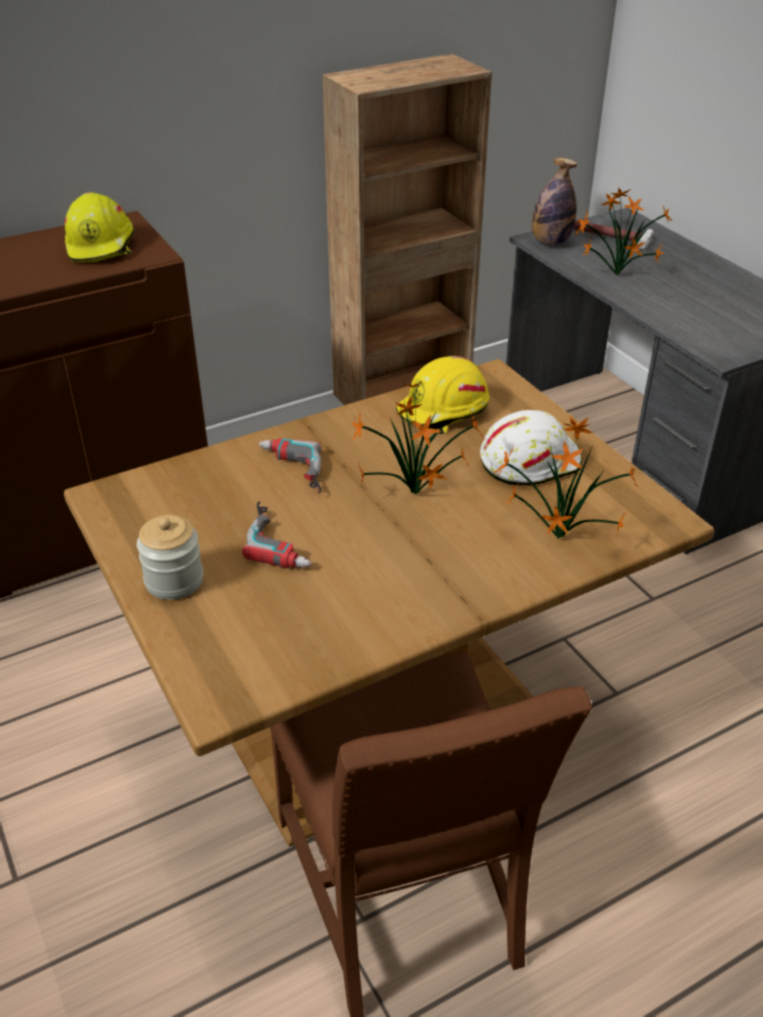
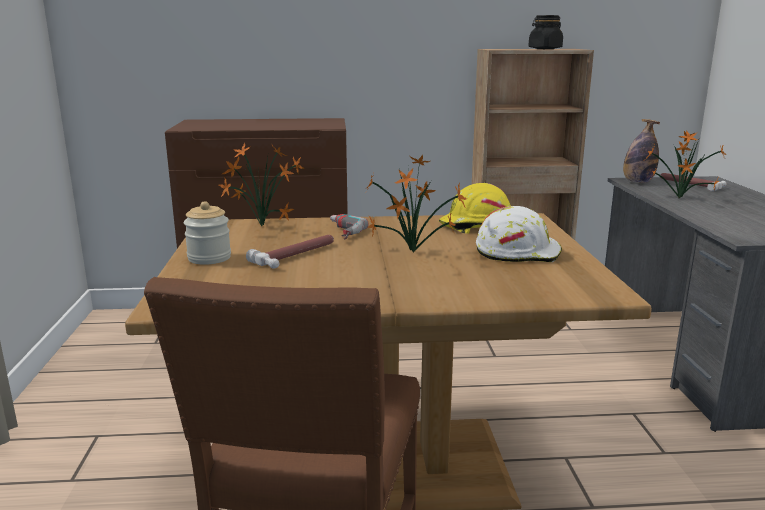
camera: 25 degrees right, 20 degrees down
yellow hard hat [65,192,134,263] -> none
power drill [242,501,312,568] -> hammer [246,235,334,269]
potted plant [493,415,638,539] -> potted plant moved to [219,142,305,226]
none -> black jar [528,15,563,49]

